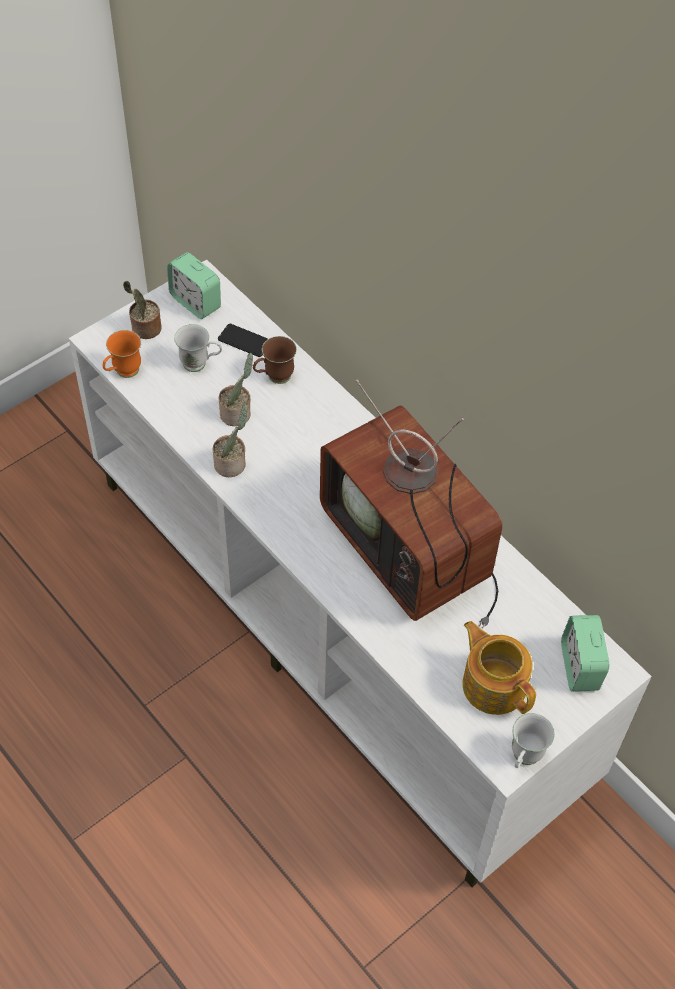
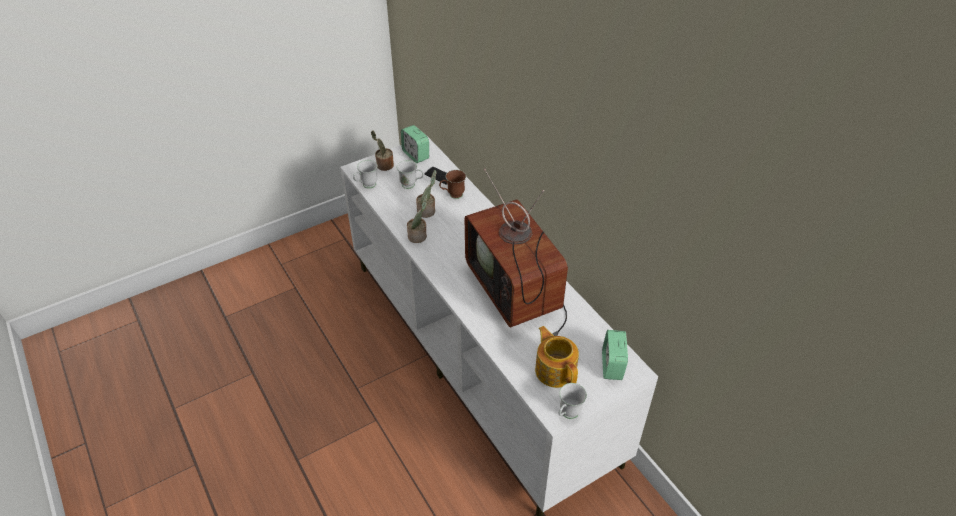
camera: 10 degrees right, 10 degrees down
orange mug [103,330,141,378] -> white mug [353,160,378,189]

